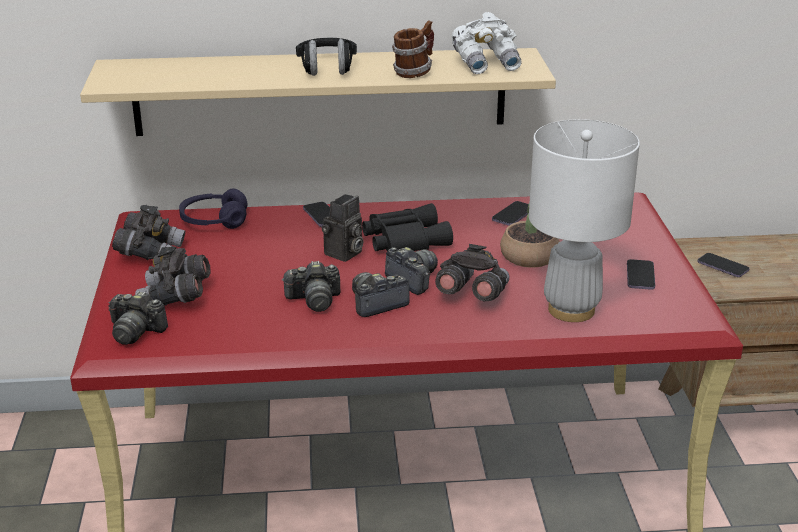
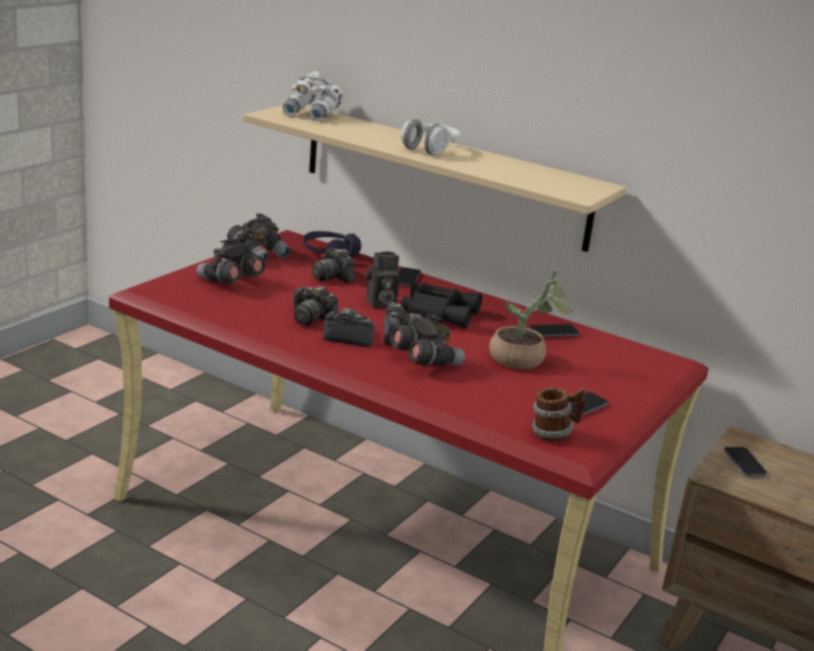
camera: 35 degrees right, 5 degrees down
camera [109,291,168,345] -> camera moved to [312,248,355,283]
black headphones [296,38,357,76] -> white headphones [400,119,460,155]
mug [392,20,434,78] -> mug moved to [531,388,586,441]
white binoculars [452,12,522,74] -> white binoculars moved to [283,71,344,121]
white table lamp [529,119,640,322] -> none

